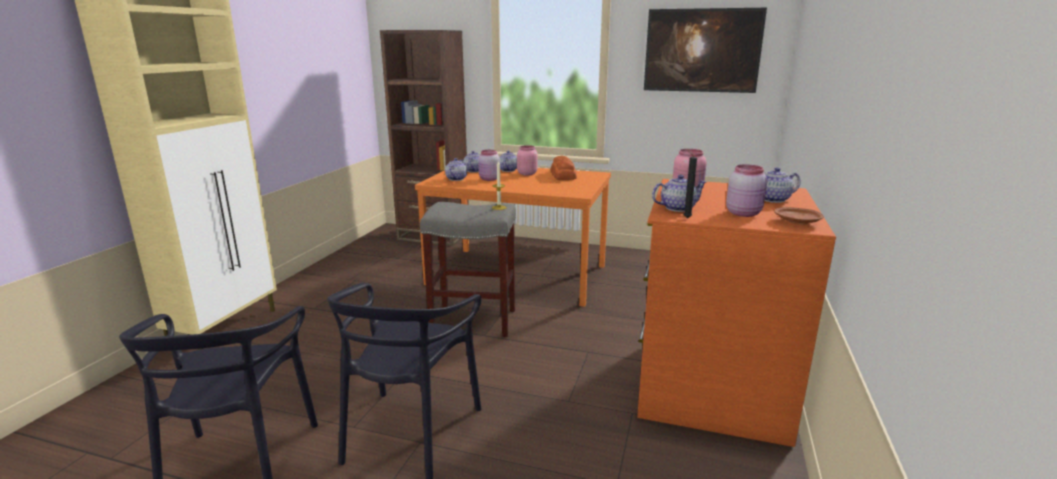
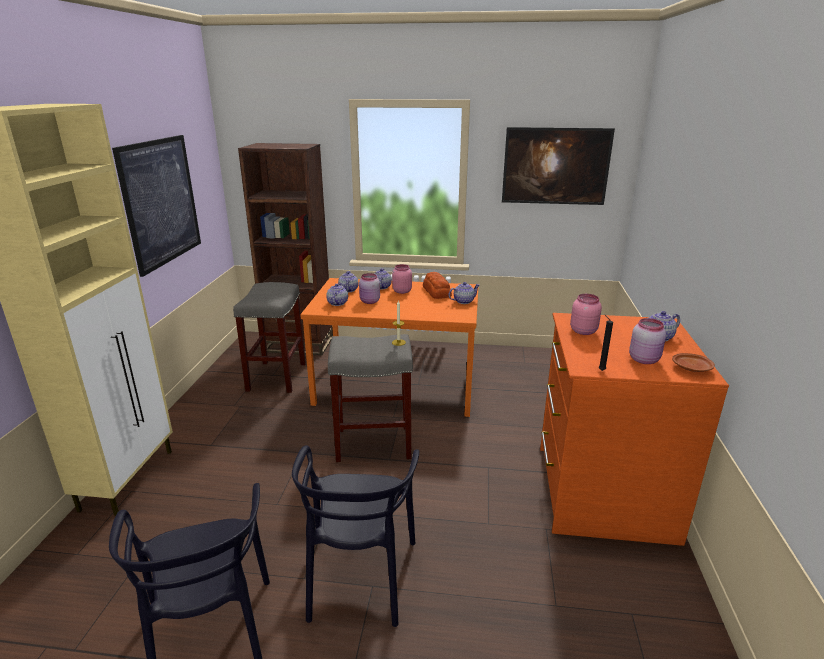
camera: 10 degrees left, 5 degrees up
teapot [652,175,706,212] -> teapot moved to [449,282,480,304]
none -> picture [112,135,201,277]
none -> grey stool [233,282,306,393]

